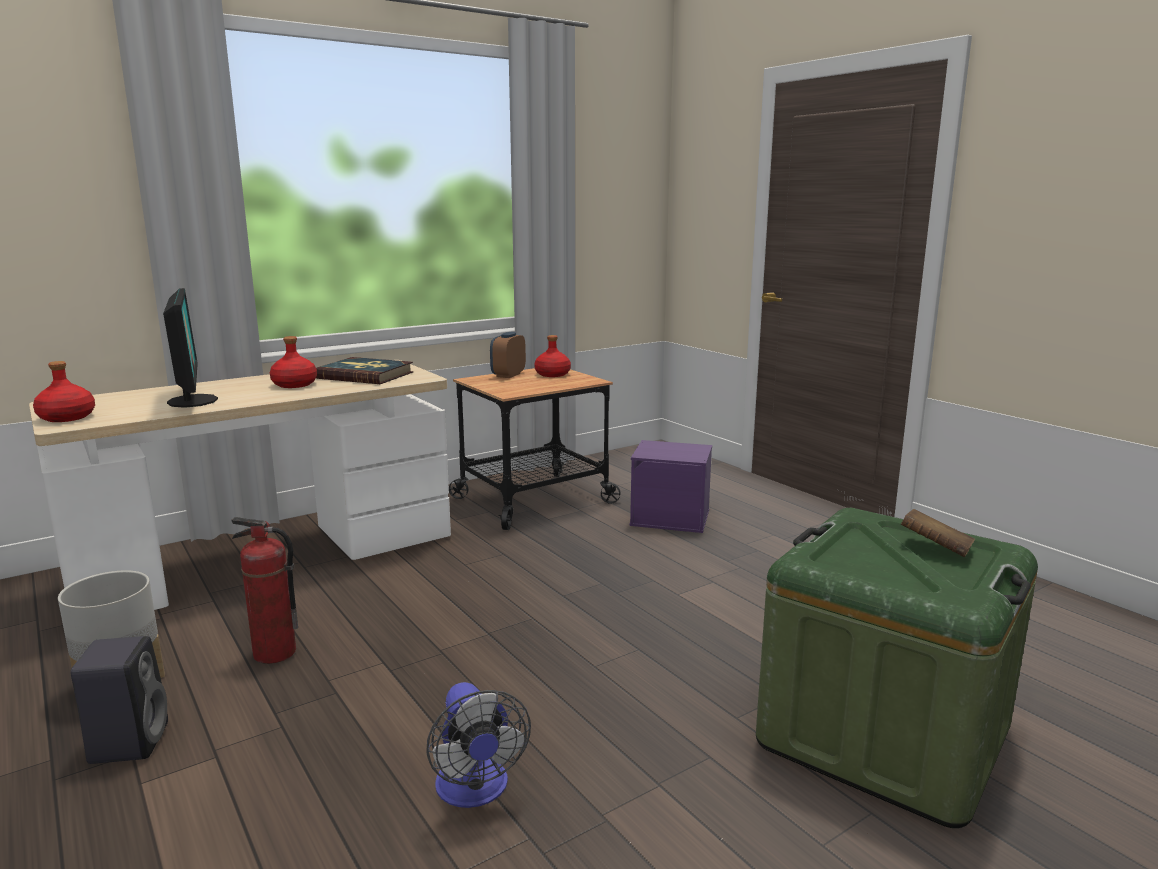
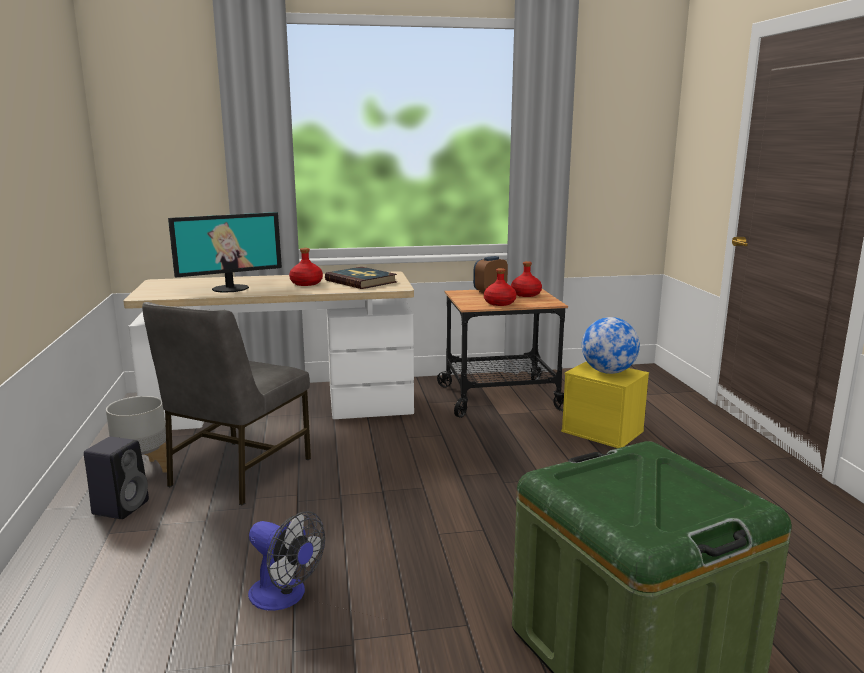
camera: 25 degrees right, 0 degrees up
red bottle [33,361,95,422] -> red bottle moved to [484,268,516,306]
monitor [163,288,218,408] -> monitor turned 60 degrees clockwise [168,212,282,293]
fire extinguisher [231,517,298,664] -> grey chair [142,302,311,506]
fan [426,682,531,808] -> fan turned 60 degrees counterclockwise [248,511,325,611]
purple storage box [629,440,712,533] -> yellow storage box [561,361,649,448]
brown book [901,509,975,557] -> none
none -> globe [582,317,640,374]

